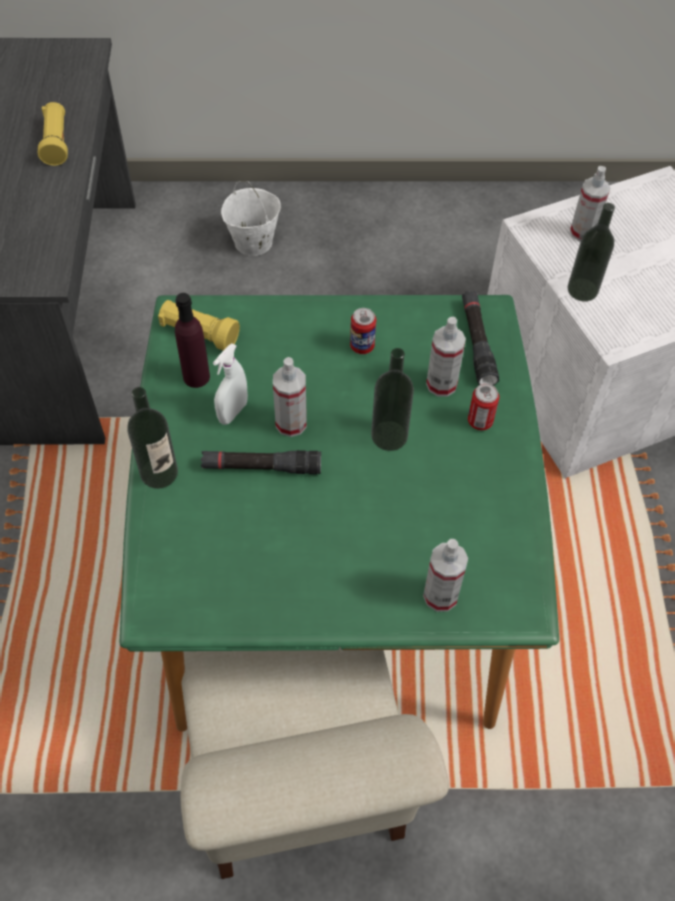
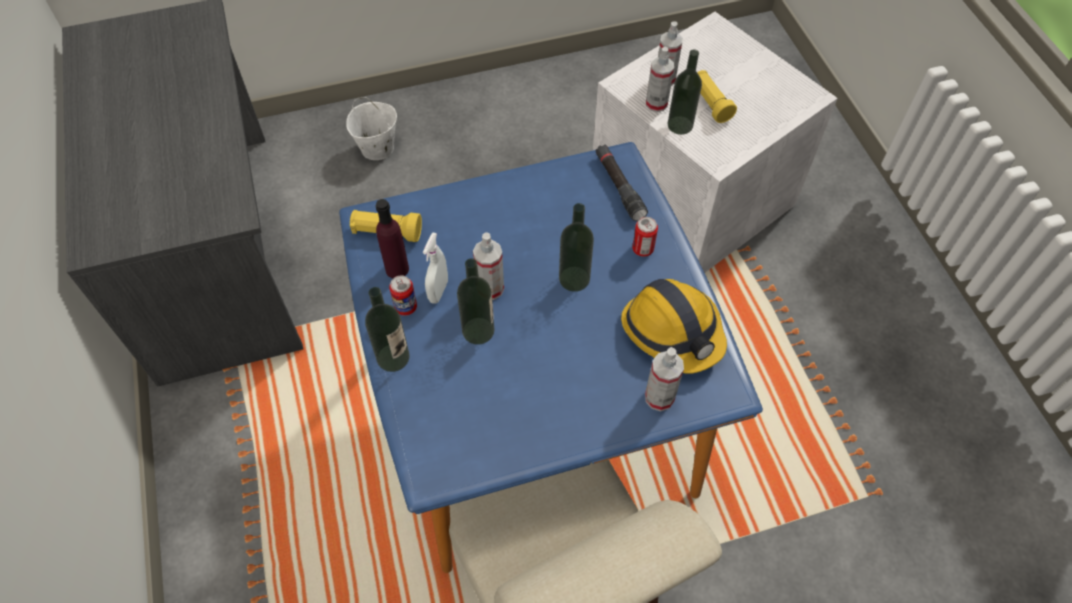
camera: 15 degrees left, 0 degrees up
yellow flashlight [38,102,68,166] -> yellow flashlight moved to [697,70,737,123]
green dining table [120,295,559,732] -> blue dining table [339,142,763,573]
black flashlight [201,450,321,474] -> bottle [457,258,494,345]
can [350,308,376,354] -> can moved to [389,275,417,316]
spray bottle [426,317,466,397] -> spray bottle moved to [646,47,674,112]
none -> hard hat [621,279,727,374]

